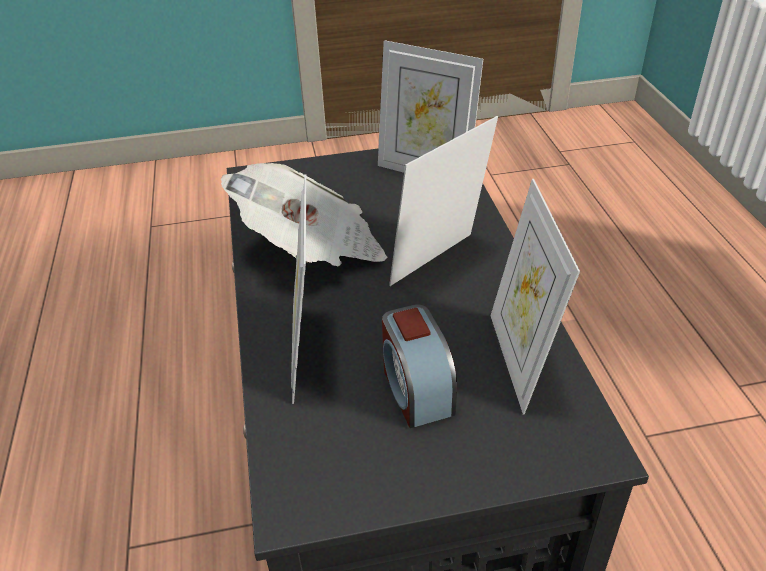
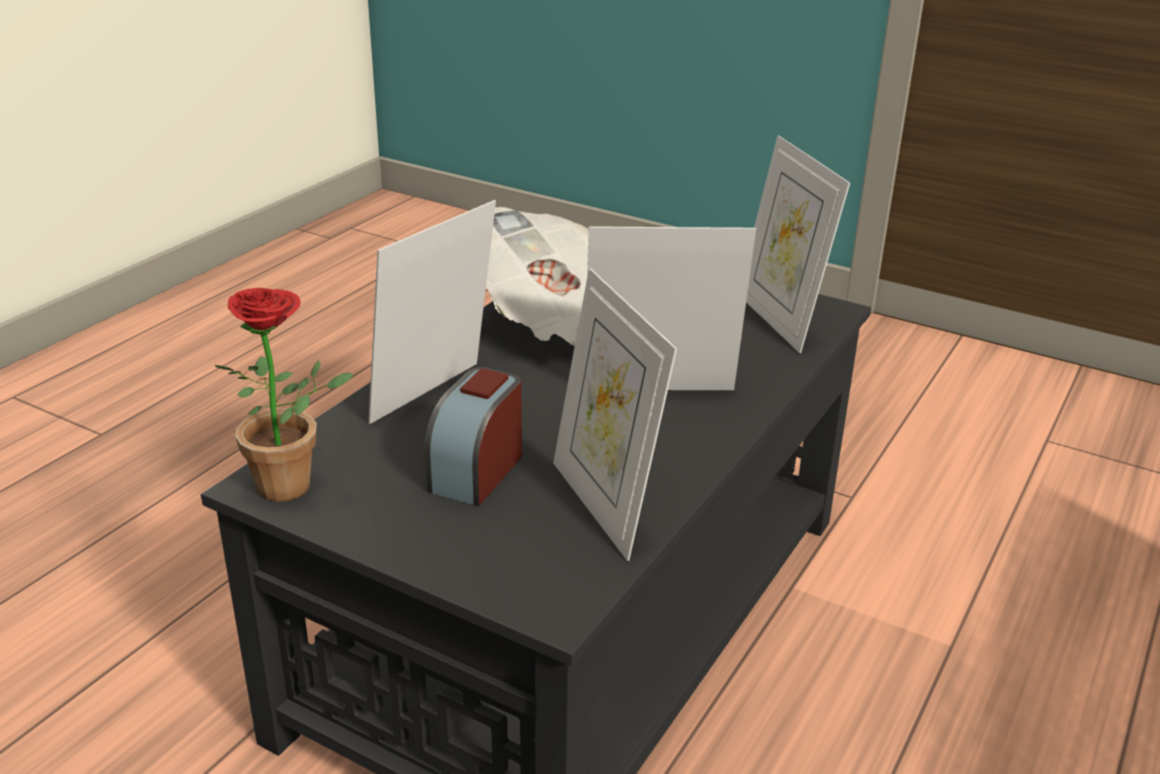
camera: 40 degrees right, 10 degrees down
picture frame [490,179,580,414] -> picture frame turned 60 degrees counterclockwise [553,268,677,561]
none -> potted plant [215,288,353,502]

